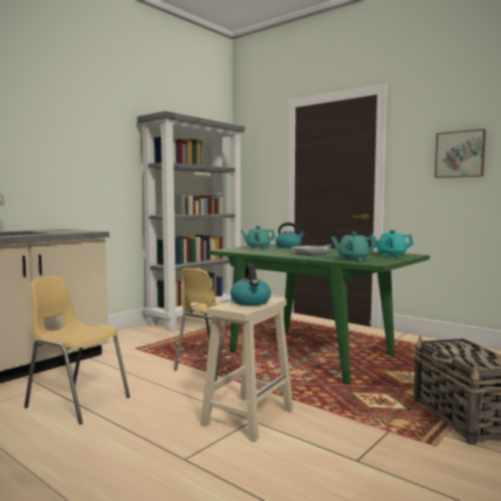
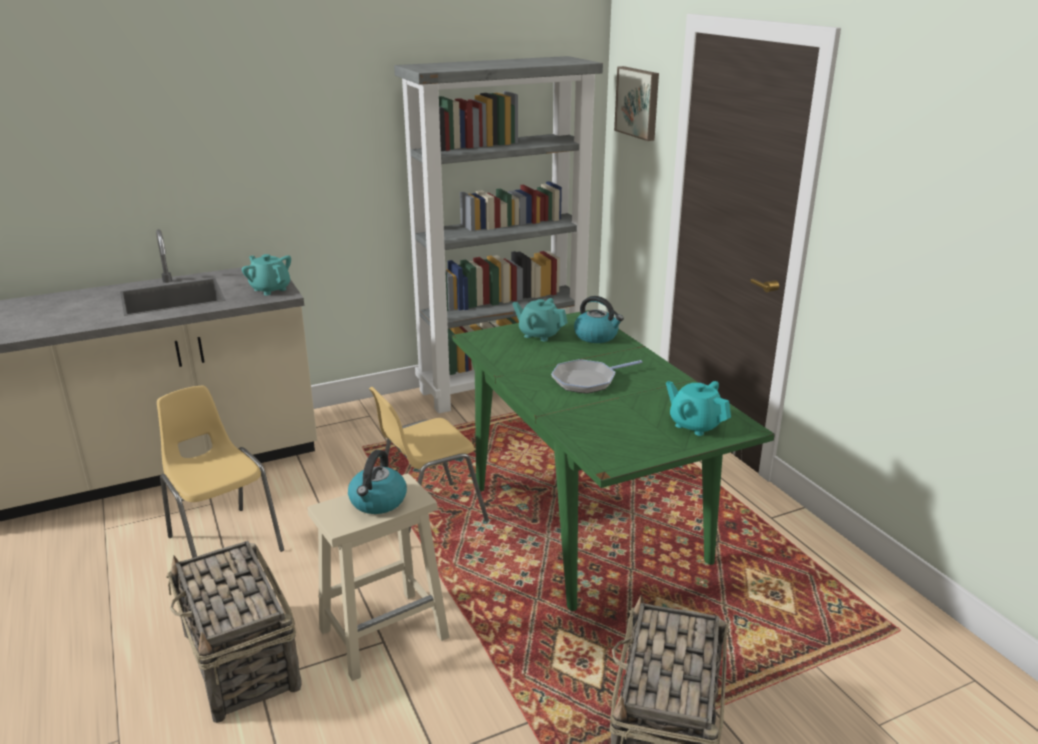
camera: 25 degrees right, 20 degrees up
turquoise teapot [331,232,376,261] -> turquoise teapot moved to [242,254,291,296]
picture [435,129,486,178] -> picture moved to [614,66,659,141]
none -> basket [166,541,301,723]

